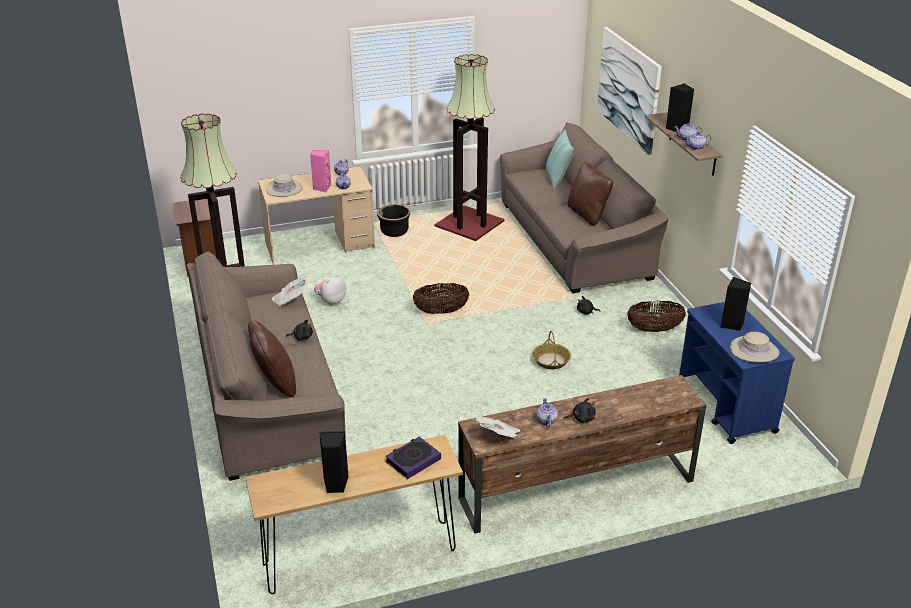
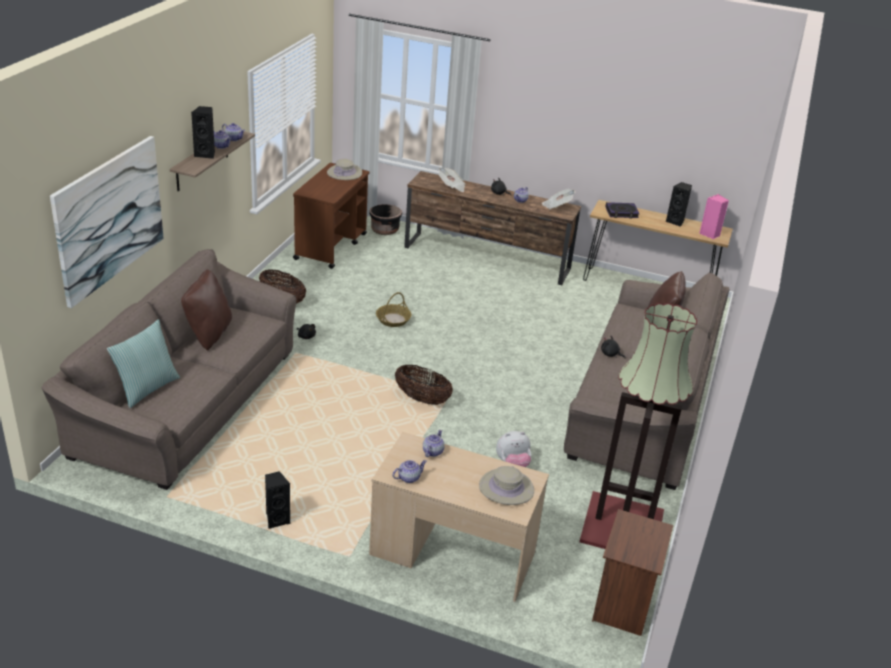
camera: 145 degrees left, 0 degrees up
newspaper [272,278,307,306] -> newspaper moved to [439,167,466,192]
pink speaker [310,150,332,193] -> pink speaker moved to [699,194,729,239]
black planter [377,204,410,237] -> black planter moved to [369,204,402,235]
floor lamp [434,54,505,241] -> none
blue cart [679,302,795,444] -> brown cart [293,163,369,269]
black speaker [721,277,751,331] -> black speaker moved to [265,471,291,529]

